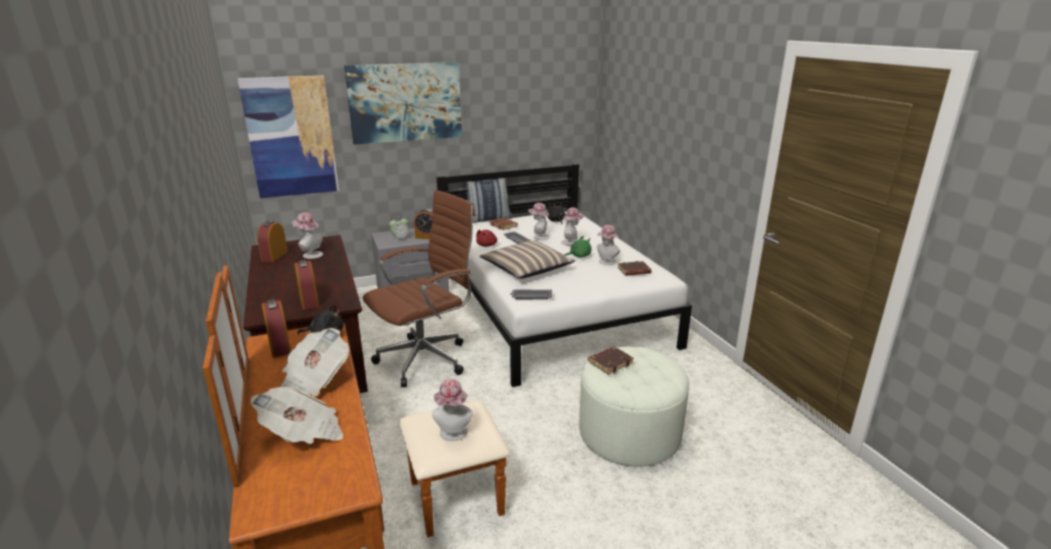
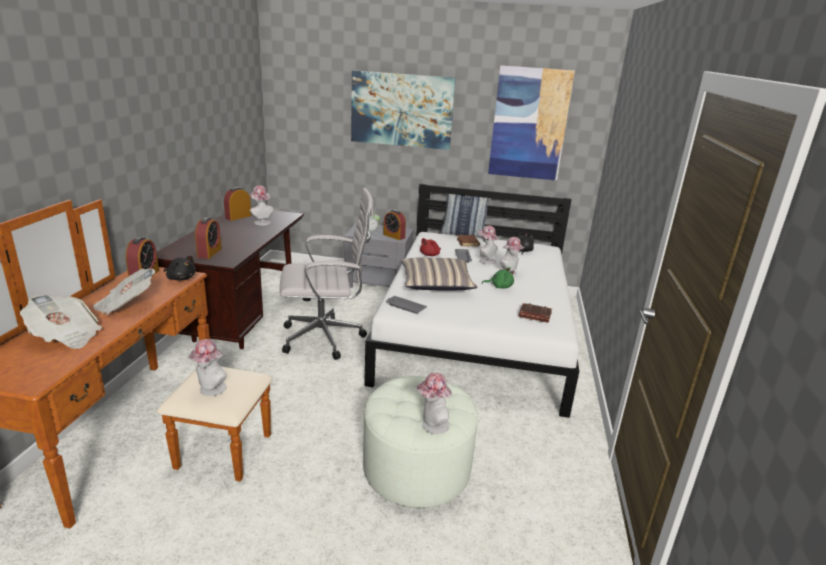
camera: 30 degrees right, 0 degrees up
picture [238,75,339,198] -> picture moved to [488,65,575,181]
brown office chair [363,190,475,387] -> white office chair [280,188,373,360]
brown book [588,347,634,375] -> none
hat [597,225,620,265] -> hat moved to [416,373,452,434]

